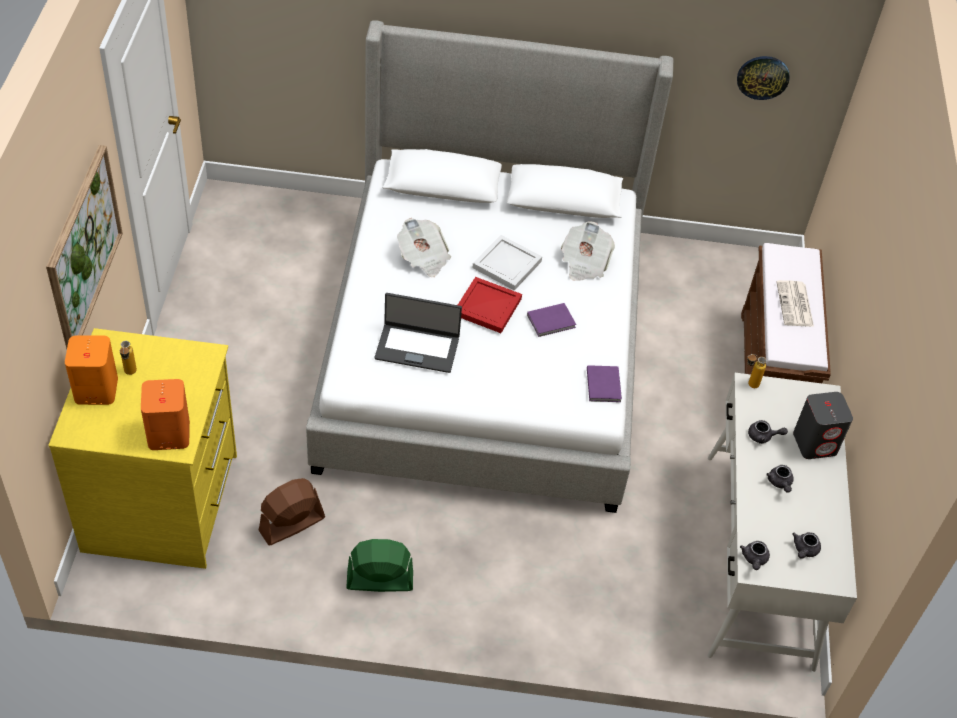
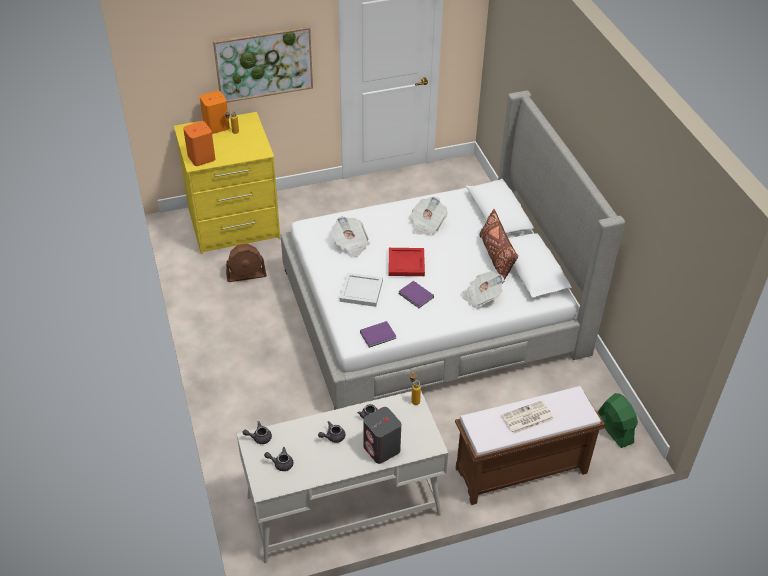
camera: 70 degrees right, 5 degrees down
brown fan [259,478,325,545] -> brown fan turned 135 degrees clockwise [226,244,267,282]
green fan [346,539,413,592] -> green fan moved to [598,393,638,448]
laptop [375,293,462,373] -> newspaper [332,216,370,257]
white tray [473,235,542,291] -> white tray moved to [340,273,383,307]
wall clock [737,56,790,100] -> none
none -> brown pillow [479,209,518,284]

